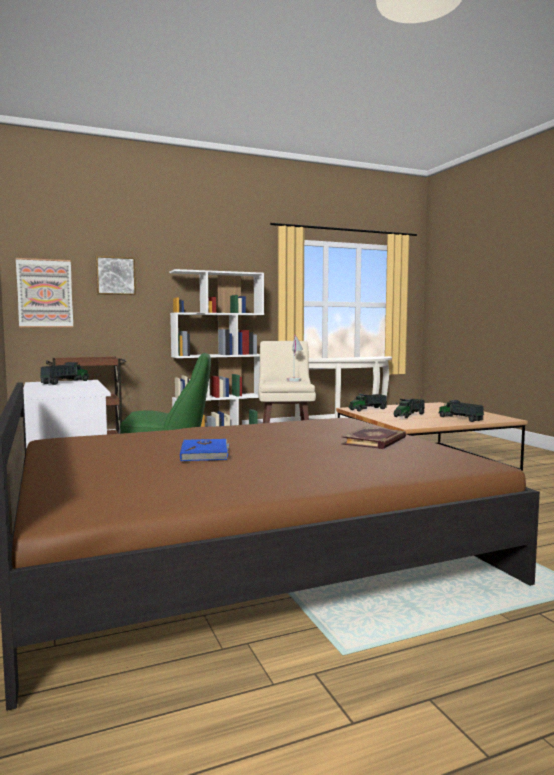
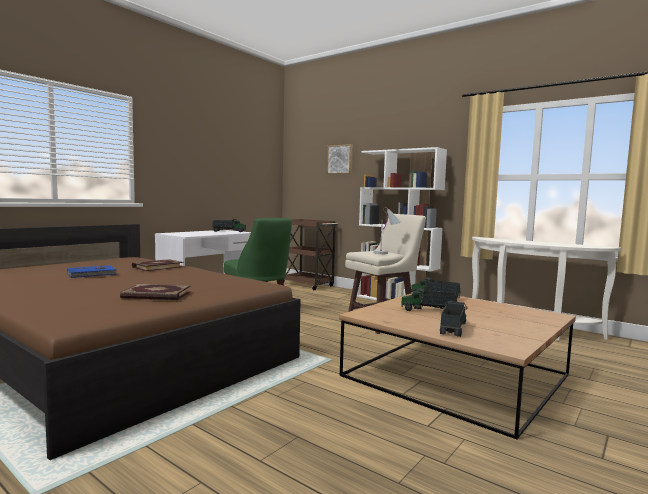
camera: 60 degrees right, 0 degrees up
picture [16,258,73,327] -> none
none -> book [132,259,183,271]

